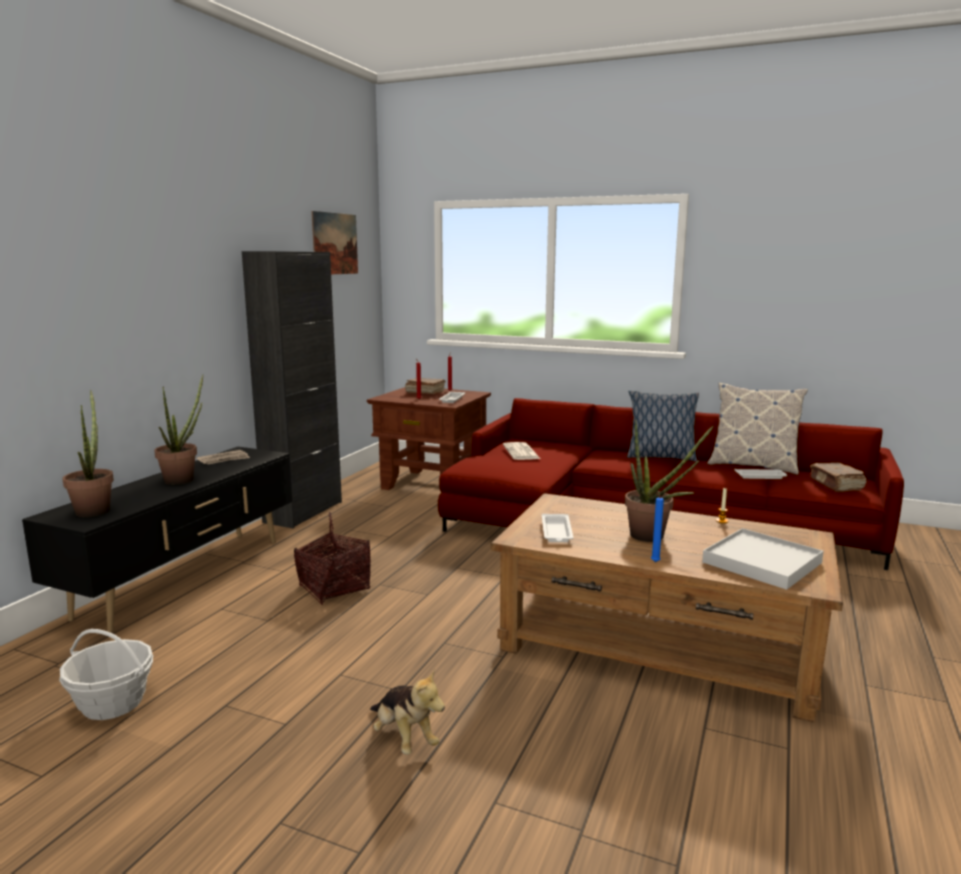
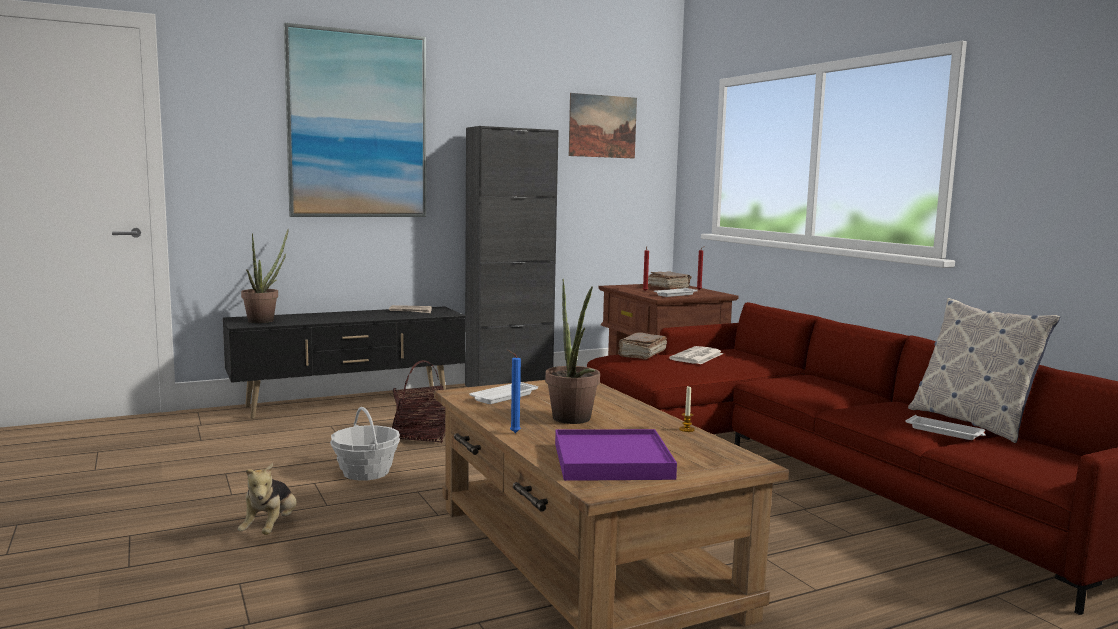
camera: 40 degrees right, 5 degrees down
basket [59,629,153,720] -> basket moved to [330,407,400,480]
potted plant [154,374,203,485] -> none
pillow [627,390,699,461] -> none
white tray [702,528,824,590] -> purple tray [555,429,677,481]
brown book [810,463,866,492] -> brown book moved to [618,332,667,360]
none -> picture [284,23,426,217]

